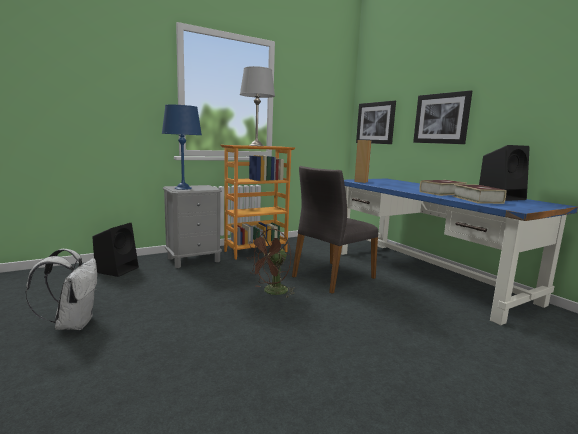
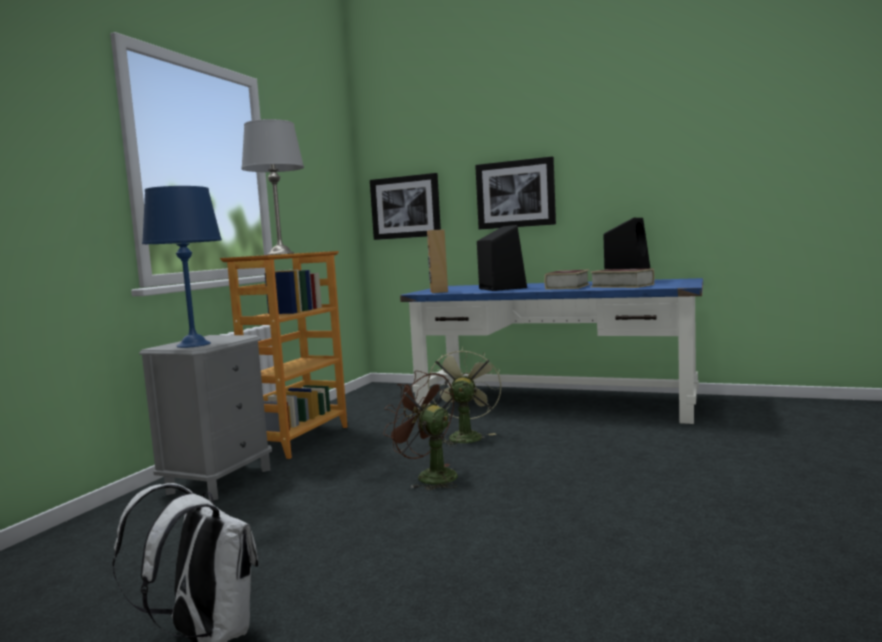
camera: 35 degrees left, 5 degrees down
black speaker [92,223,139,277] -> black speaker moved to [477,225,527,291]
brown fan [247,229,295,298] -> brown fan turned 120 degrees clockwise [383,371,458,491]
grey chair [292,166,378,294] -> green fan [428,347,501,447]

